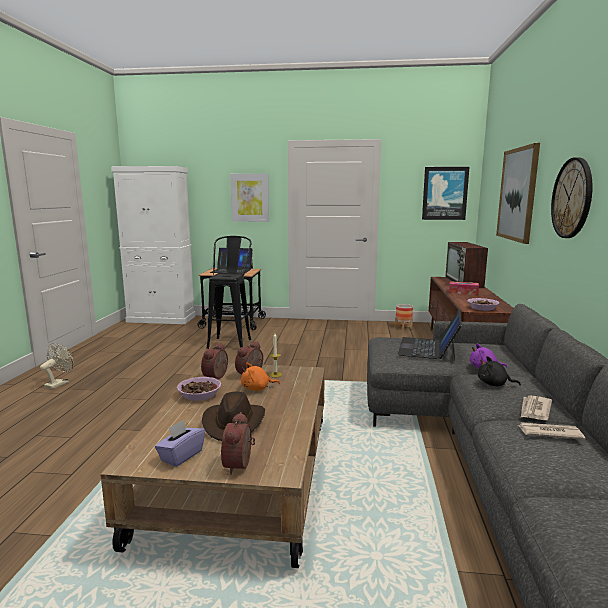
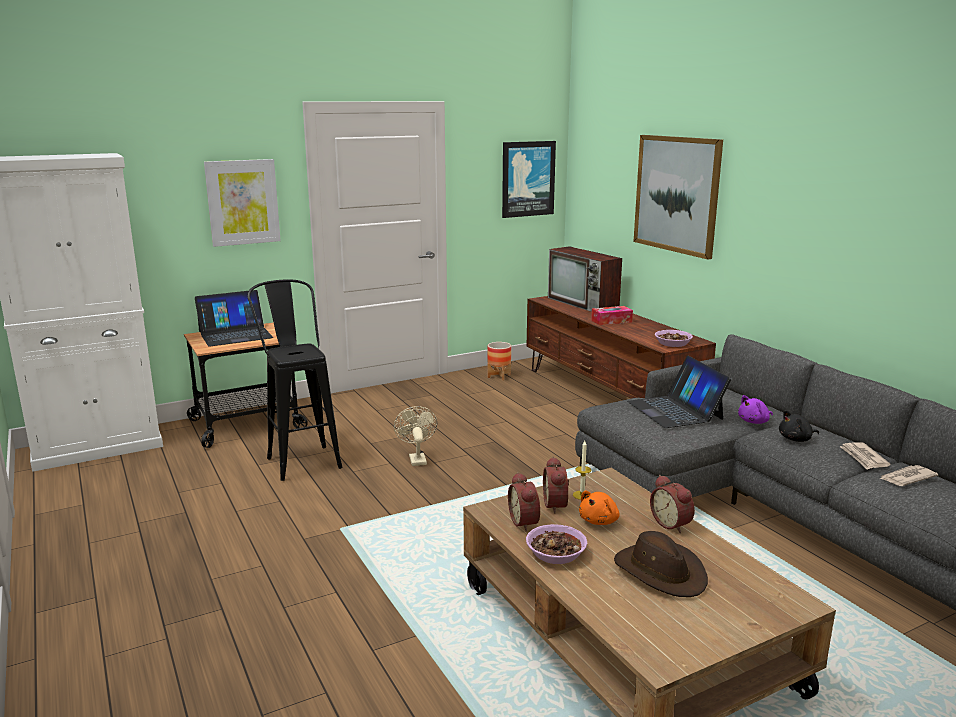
camera: 35 degrees left, 5 degrees up
beige fan [40,343,73,389] -> beige fan moved to [394,406,437,466]
purple tissue box [155,420,205,467] -> none
alarm clock [221,412,255,475] -> alarm clock moved to [650,475,695,533]
wall clock [551,157,593,238] -> none

